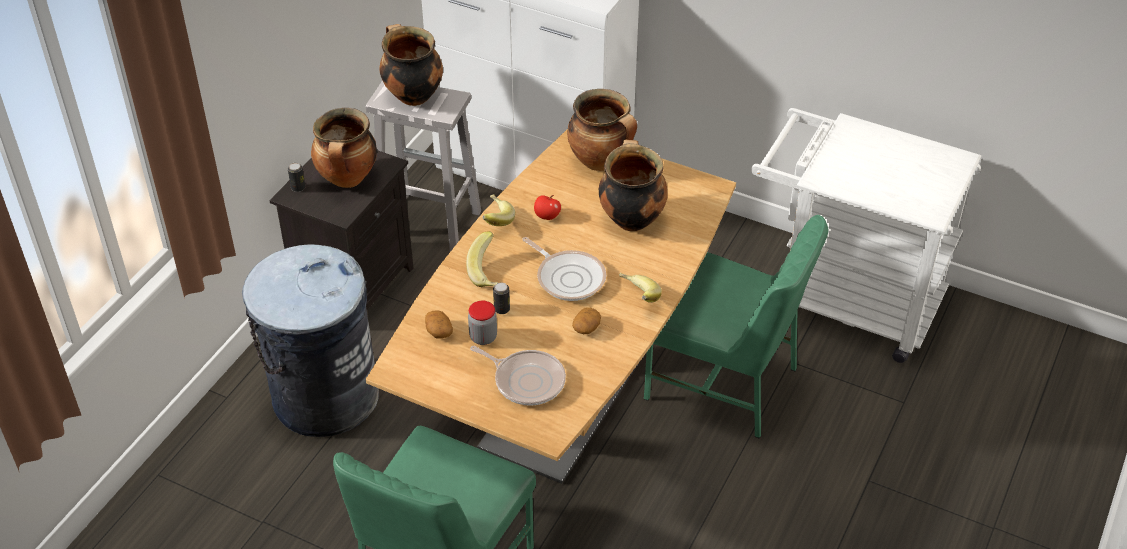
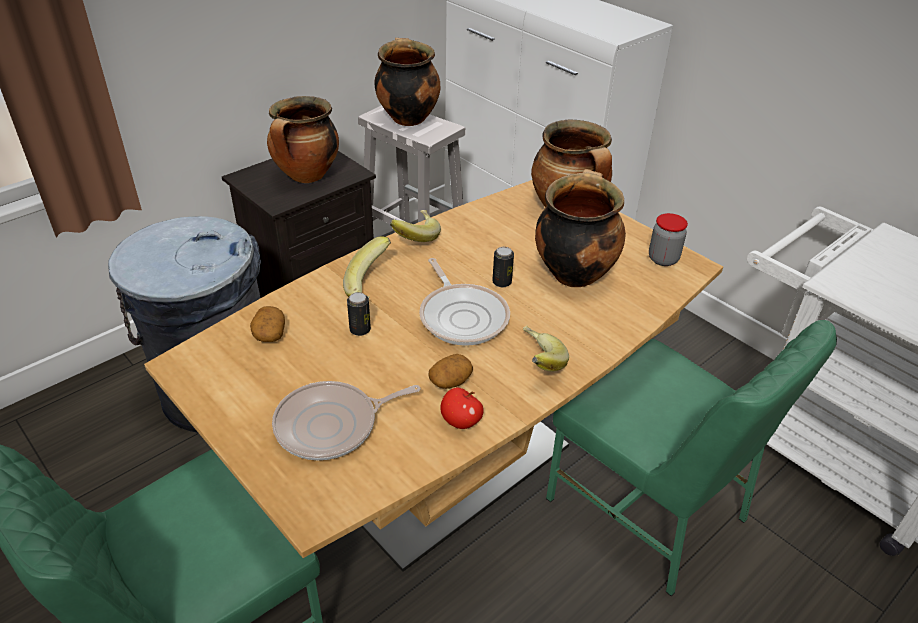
camera: 20 degrees right, 5 degrees down
can [288,163,305,192] -> can moved to [492,247,514,287]
jar [468,301,497,345] -> jar moved to [649,213,688,266]
frying pan [470,346,566,406] -> frying pan turned 105 degrees clockwise [272,381,421,460]
apple [534,195,561,220] -> apple moved to [440,387,484,429]

